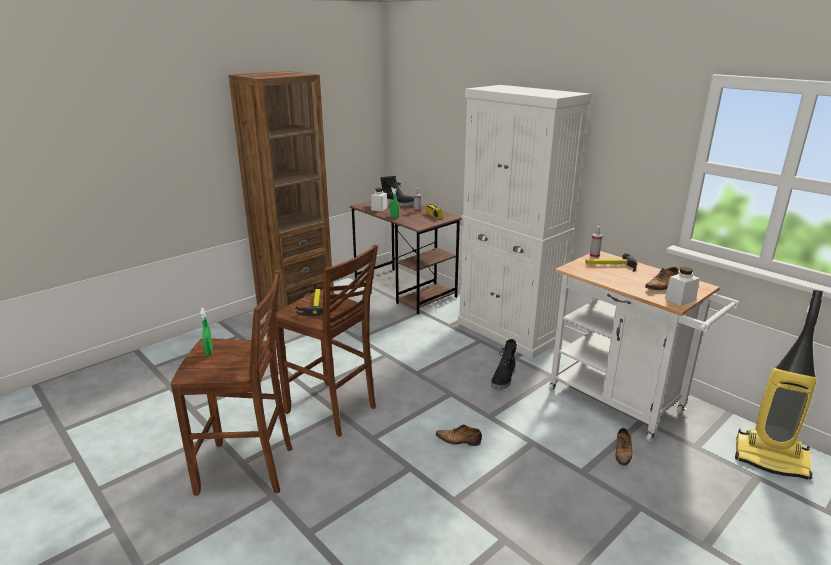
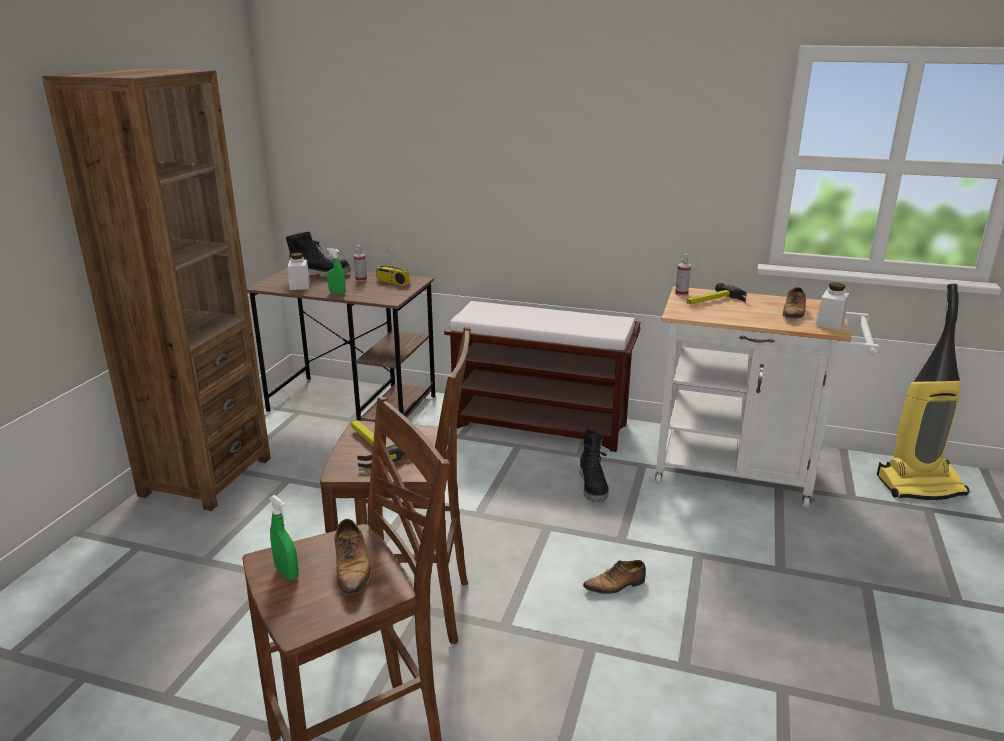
camera: 30 degrees left, 0 degrees up
white cabinet [458,85,592,359] -> brown bench [444,301,640,452]
shoe [615,428,633,466] -> shoe moved to [334,519,370,595]

